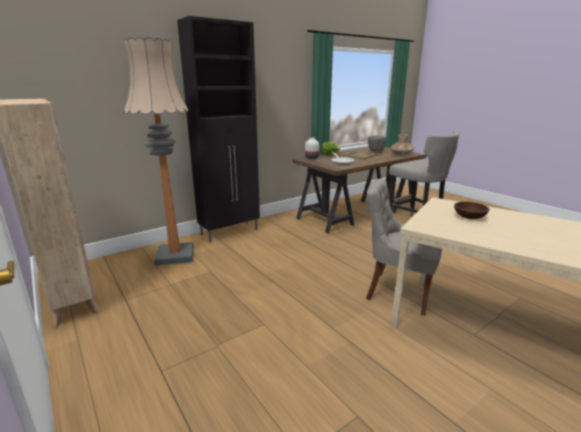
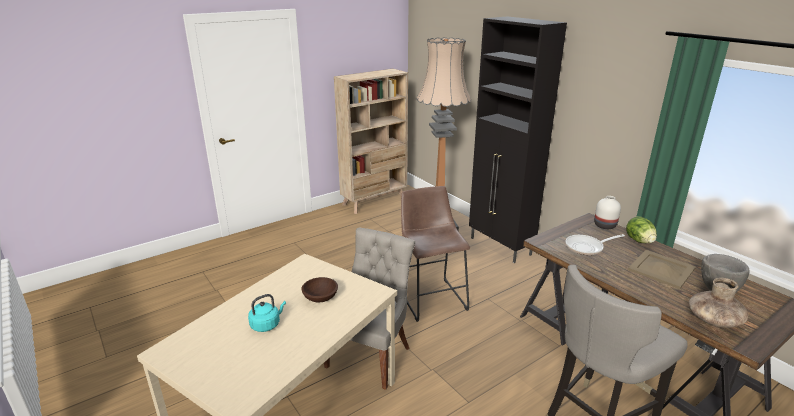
camera: 90 degrees right, 5 degrees up
none -> turquoise kettle [248,294,286,332]
none -> brown stool [401,186,470,322]

